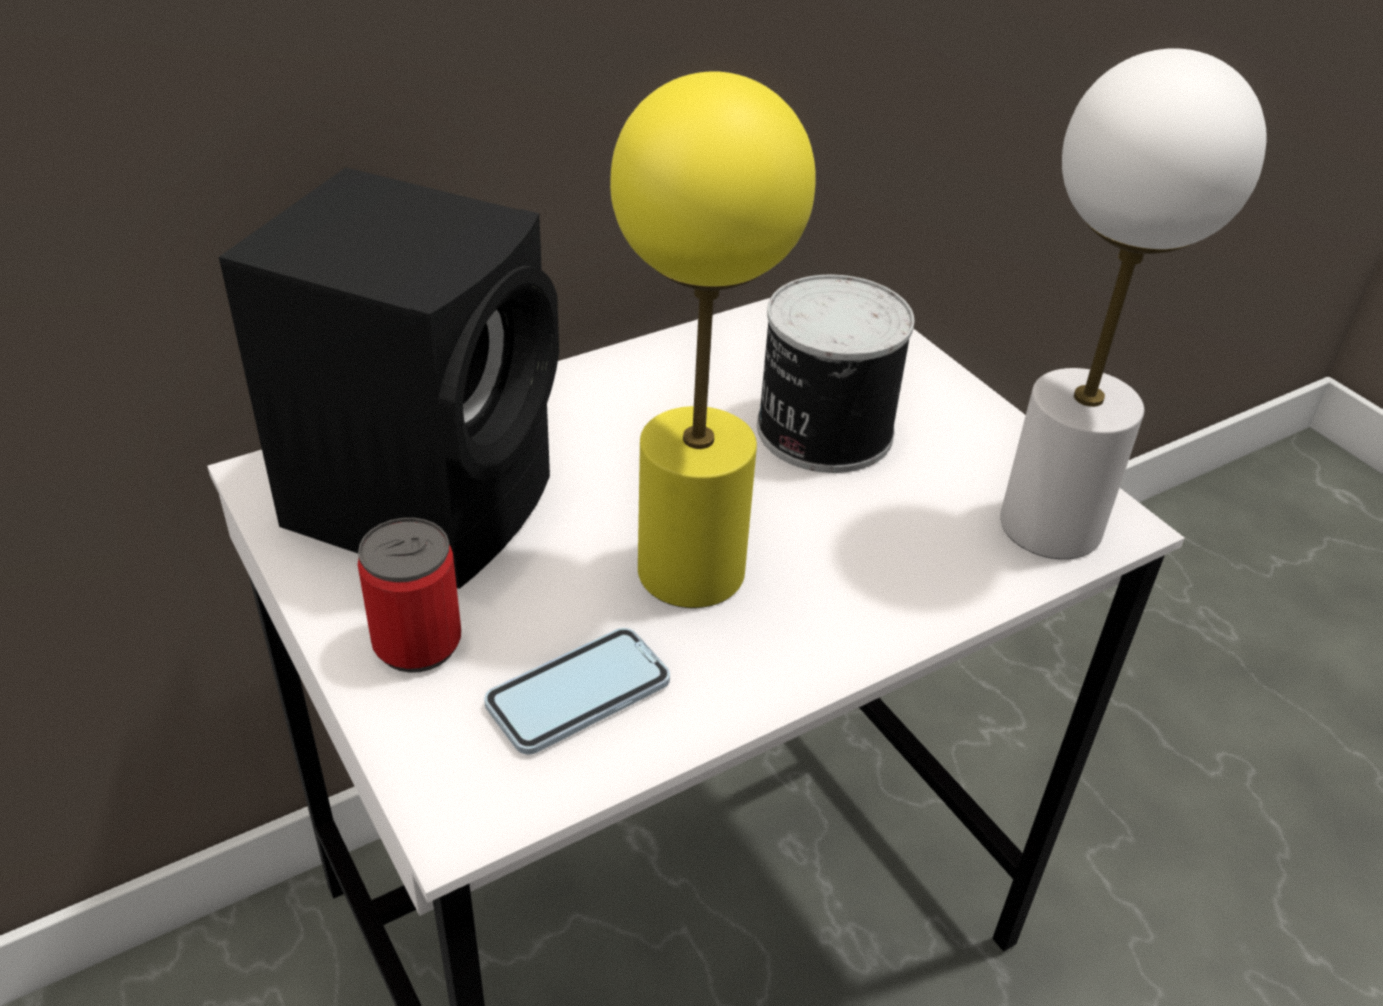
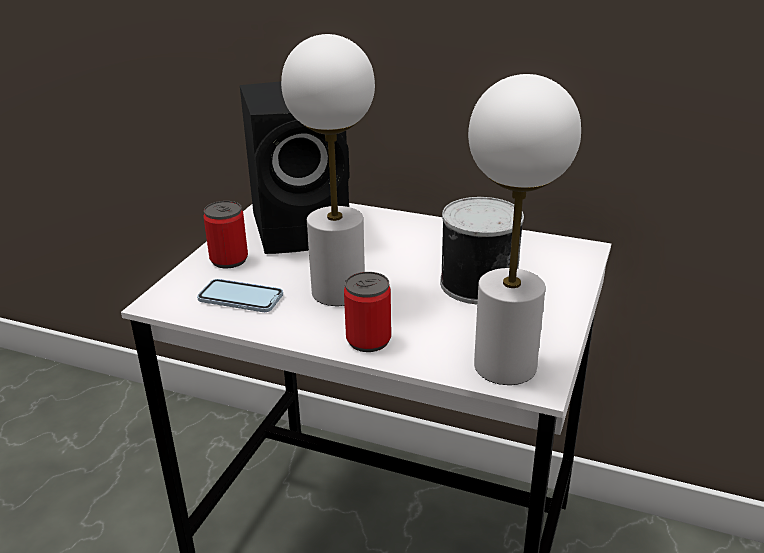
camera: 55 degrees right, 10 degrees down
yellow table lamp [610,71,816,608] -> white table lamp [281,34,375,306]
none -> can [344,272,391,352]

